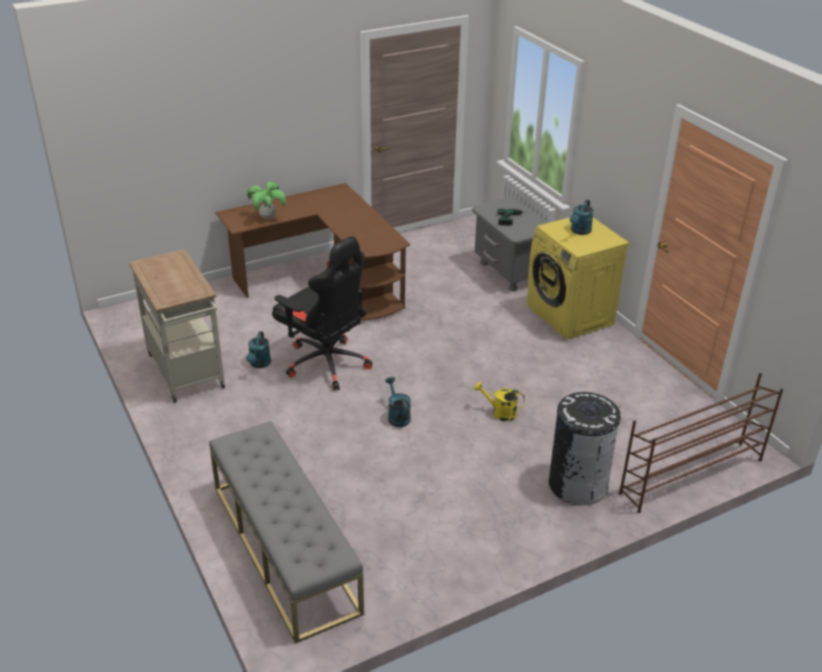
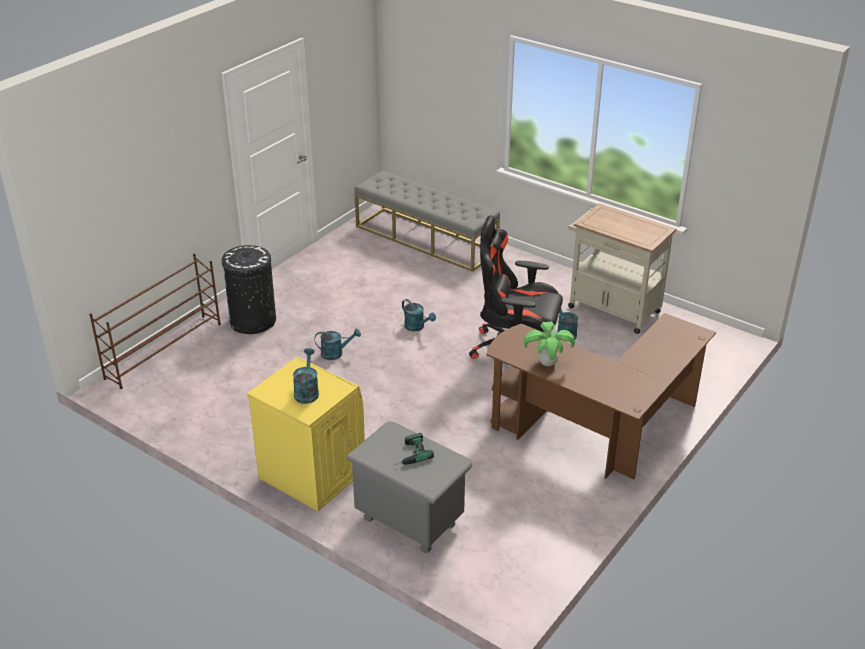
camera: 155 degrees right, 0 degrees up
potted plant [247,182,286,220] -> potted plant moved to [523,321,575,366]
yellow watering can [474,382,525,421] -> turquoise watering can [315,328,361,360]

